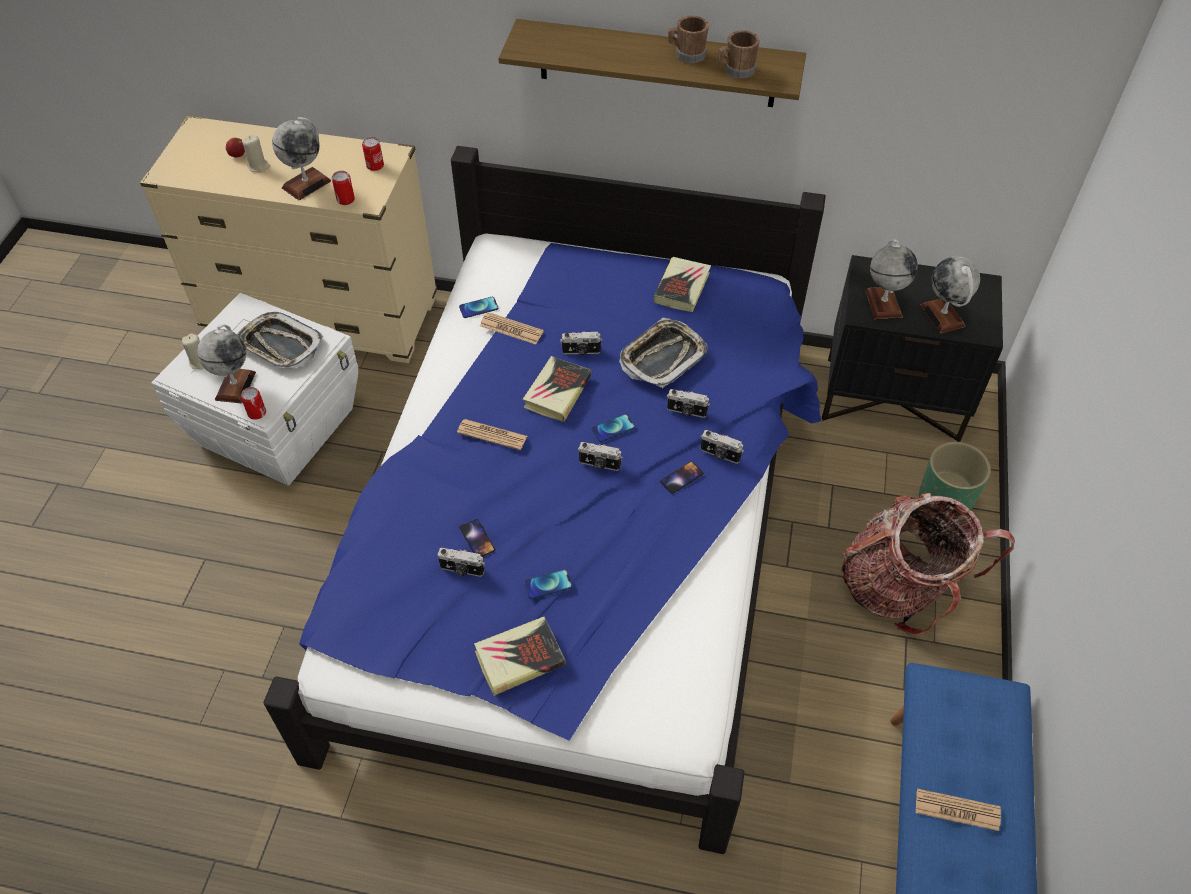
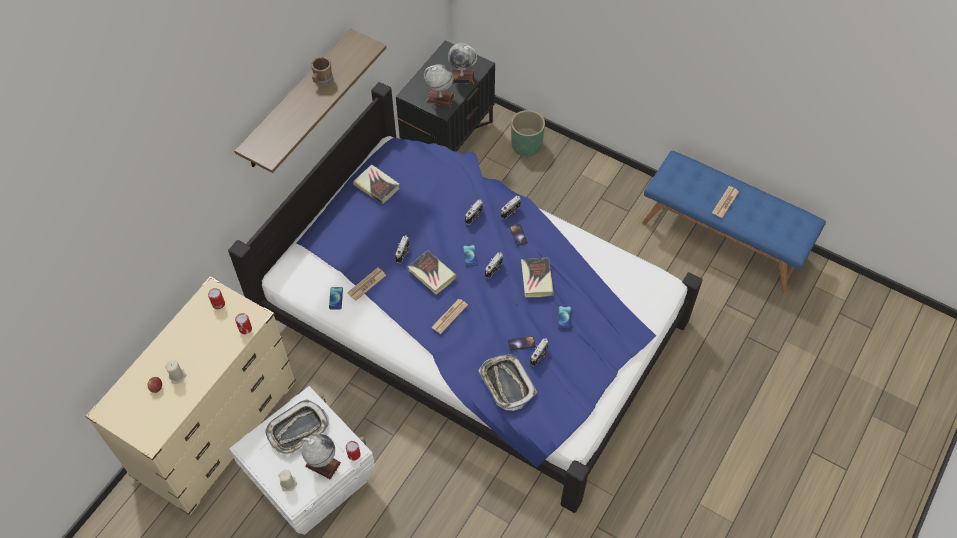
camera: 70 degrees left, 5 degrees up
globe [272,117,331,201] -> none
book [474,617,566,696] -> book moved to [521,257,554,297]
tray [619,318,707,388] -> tray moved to [478,354,537,411]
brown mug [718,30,760,79] -> none
backpack [841,493,1015,635] -> none

